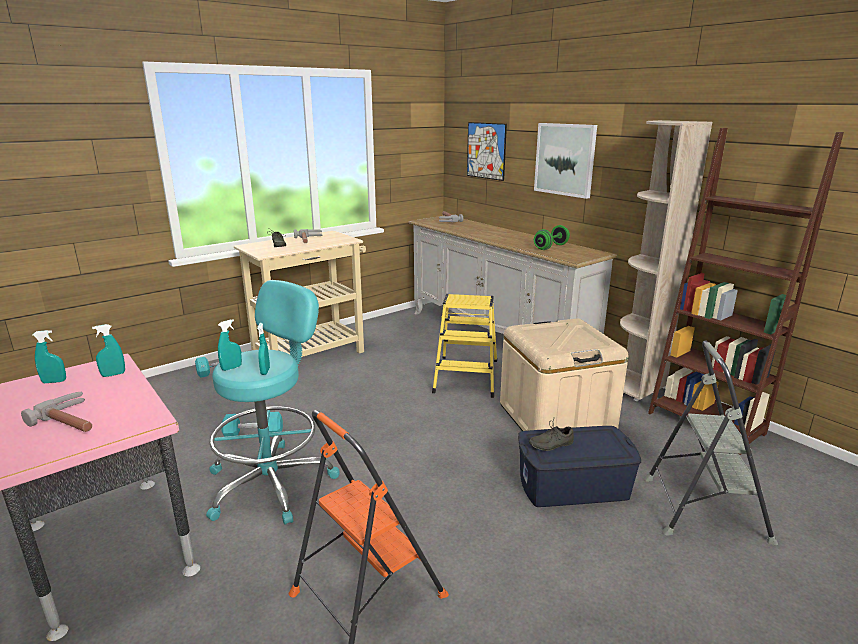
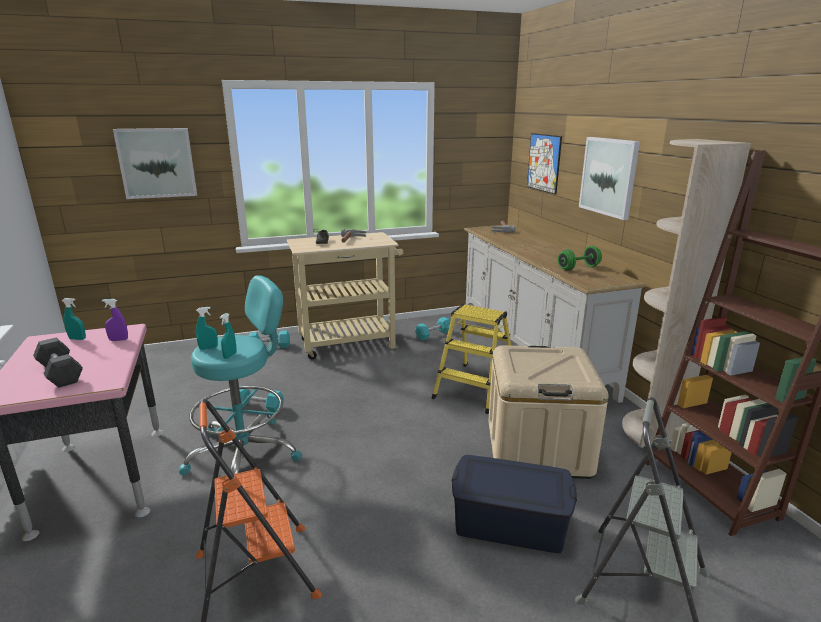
camera: 20 degrees right, 0 degrees up
hammer [21,392,92,432] -> black dumbbell [33,338,83,388]
turquoise spray bottle [92,324,125,377] -> purple spray bottle [102,299,128,341]
grey shoe [529,420,574,451] -> none
none -> picture [113,128,197,199]
none -> turquoise dumbbell [415,317,450,341]

